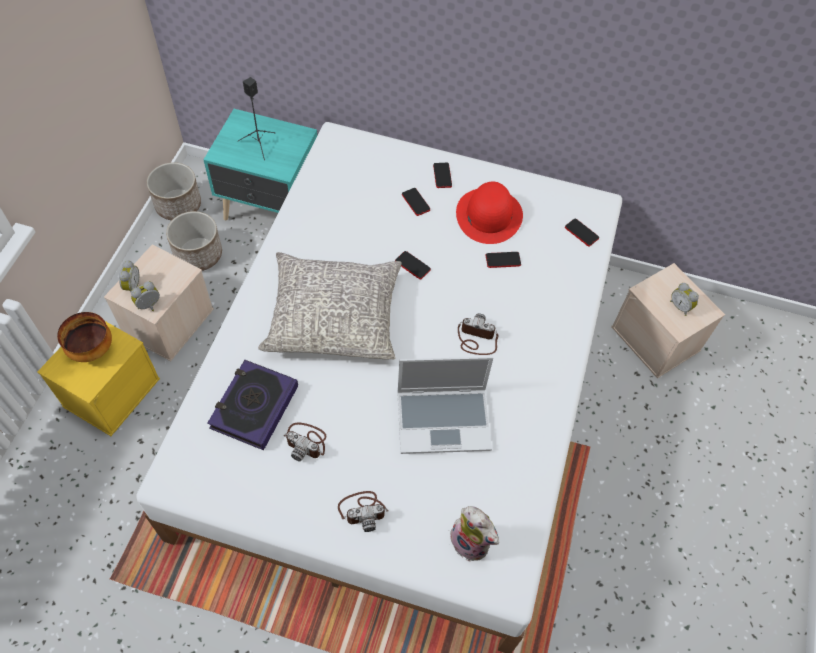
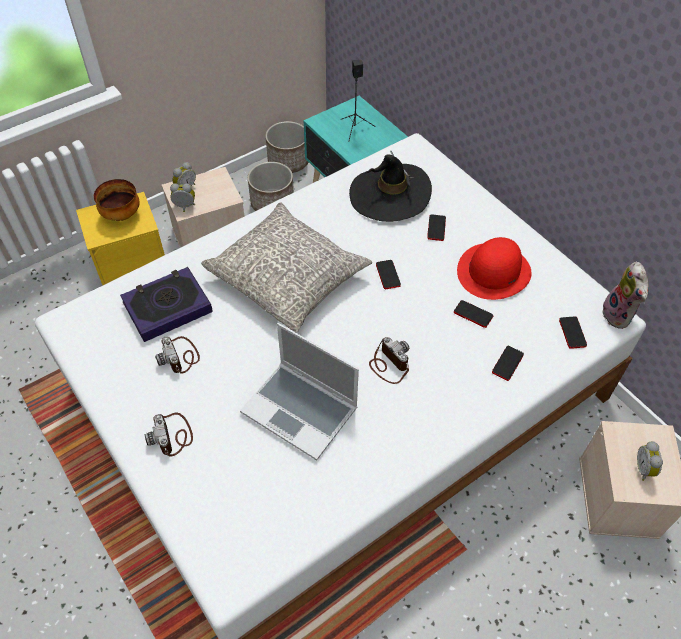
camera: 40 degrees right, 5 degrees down
camera [338,491,388,532] -> camera turned 45 degrees clockwise [145,413,193,457]
phone [433,163,452,188] -> phone moved to [492,346,524,381]
plush toy [449,506,499,562] -> plush toy moved to [599,261,649,329]
none -> black hat [349,151,432,222]

